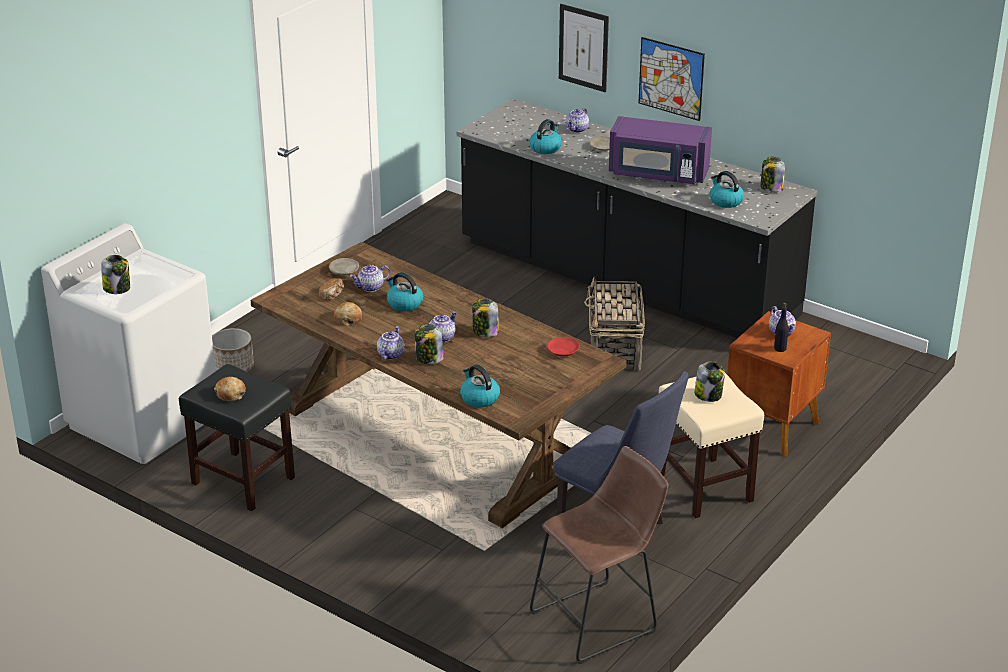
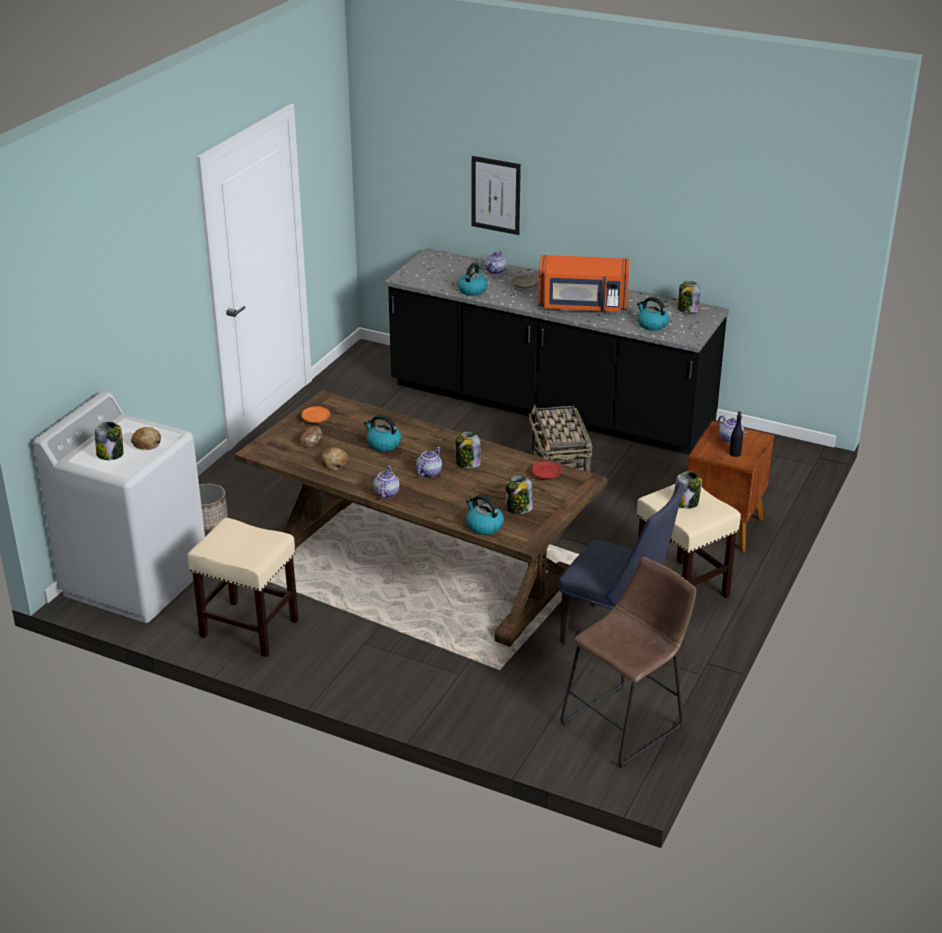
camera: 10 degrees left, 0 degrees up
black stool [179,364,295,511] -> beige stool [187,518,299,657]
bread [214,377,246,401] -> bread moved to [131,427,161,450]
beige plate [329,258,359,275] -> orange plate [301,406,330,423]
teapot [350,265,390,292] -> none
jar [415,324,444,364] -> jar moved to [506,475,533,514]
purple microwave [609,116,712,184] -> orange microwave [538,255,629,312]
picture [639,37,705,121] -> none

